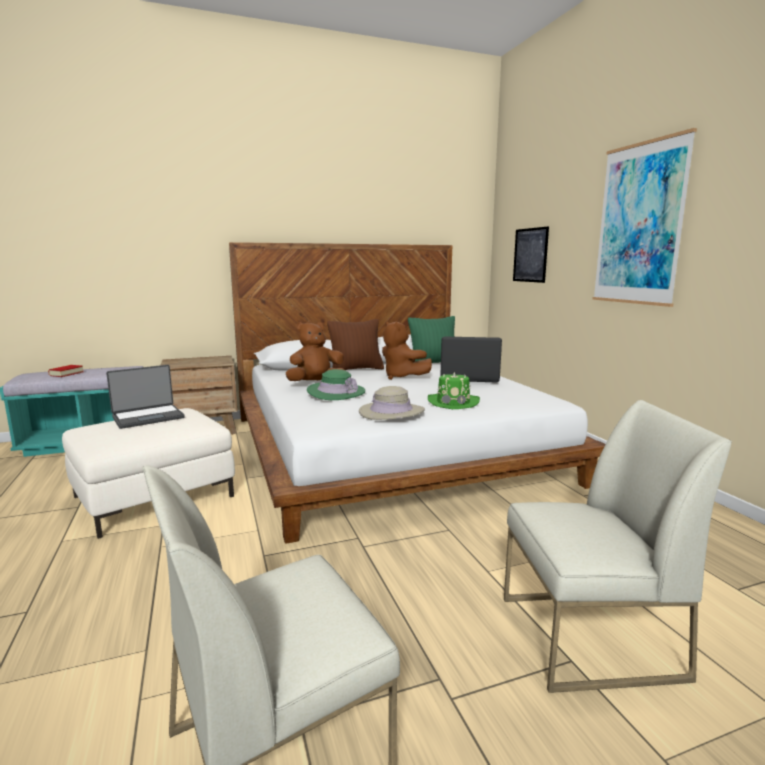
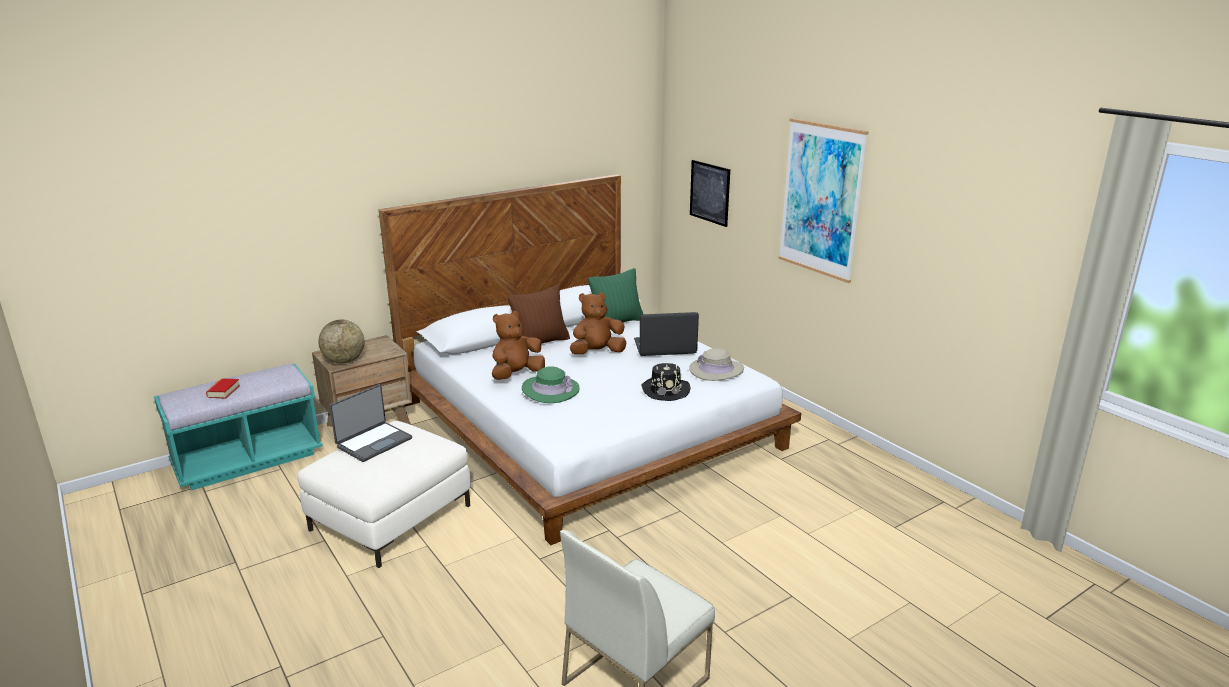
camera: 15 degrees left, 10 degrees up
beige hat [359,386,425,420] -> beige hat moved to [689,348,744,381]
brown plush toy [382,321,432,380] -> brown plush toy turned 120 degrees clockwise [570,292,627,354]
green hat [428,372,480,409] -> black hat [641,363,691,401]
white chair [504,400,732,693] -> none
none -> globe [318,319,365,364]

